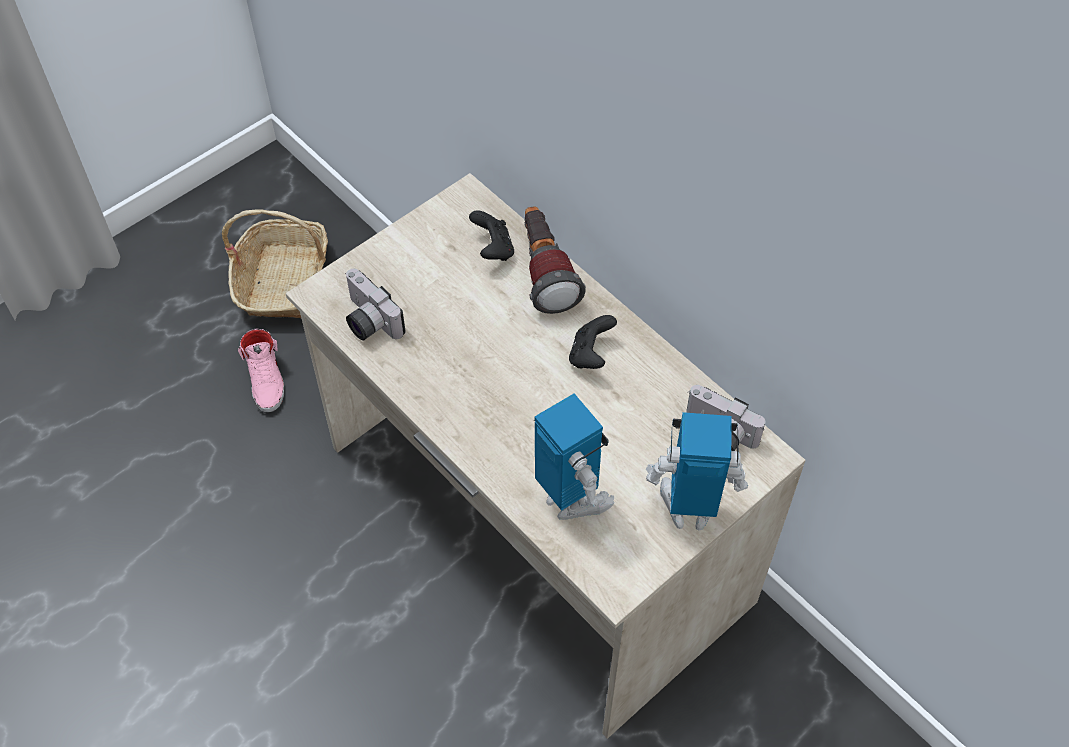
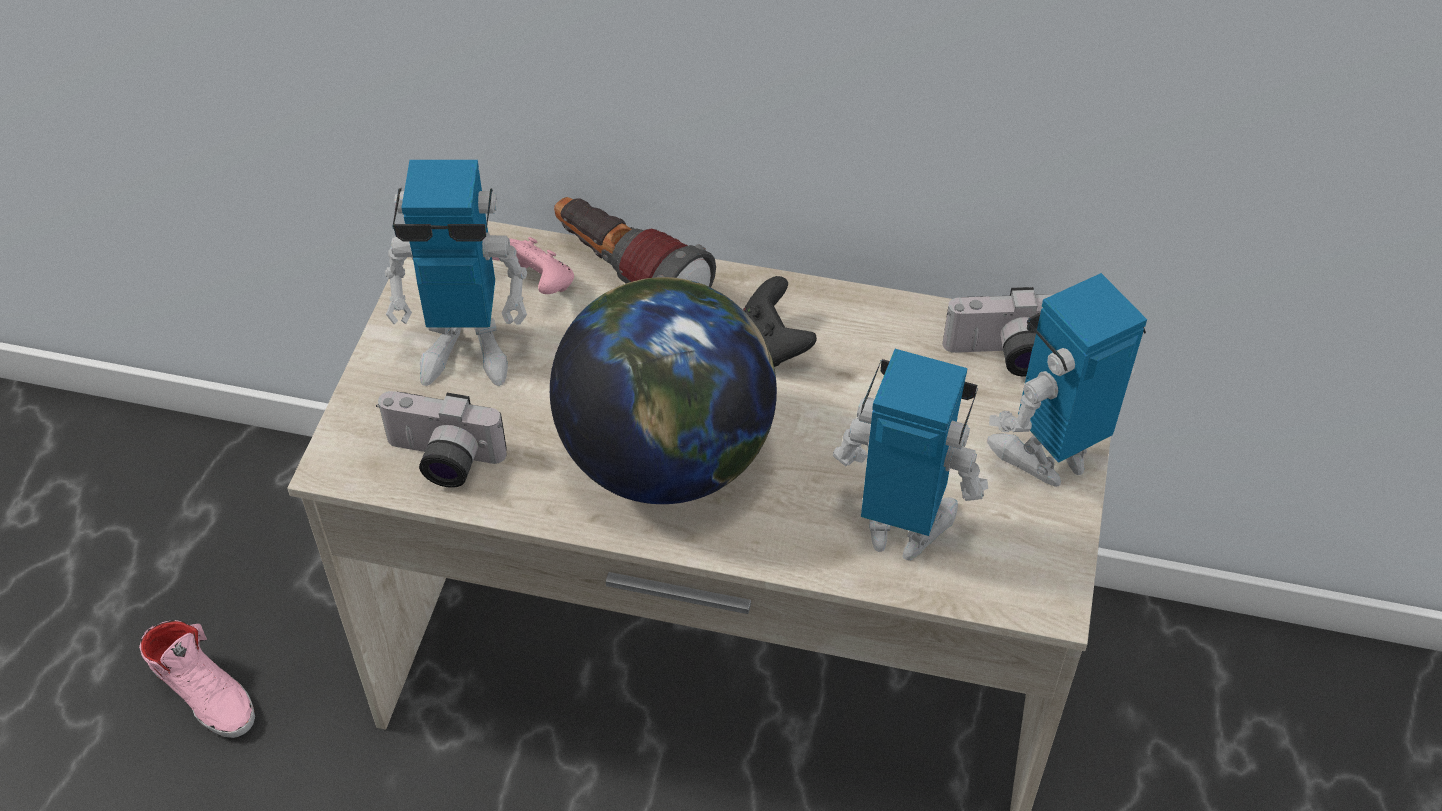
camera: 35 degrees left, 5 degrees down
basket [222,210,328,318] -> none
black game controller [469,210,514,261] -> pink game controller [492,237,574,294]
none -> toy robot [385,160,527,386]
none -> globe [550,277,777,504]

